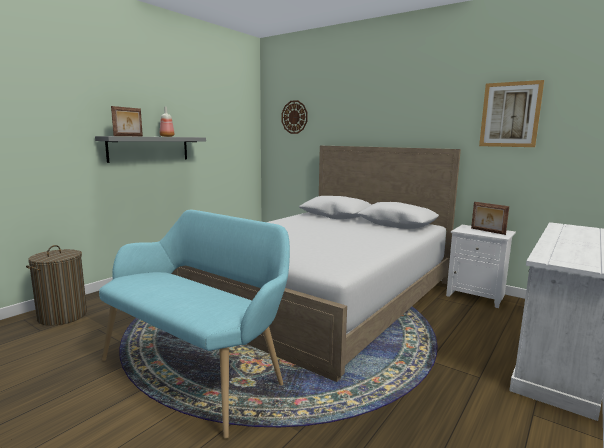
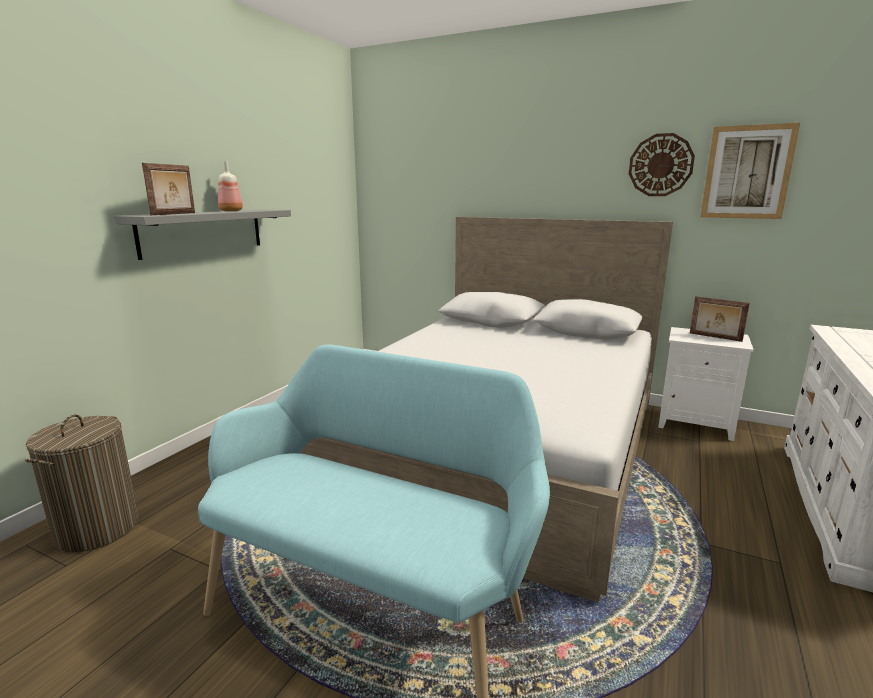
camera: 10 degrees left, 5 degrees up
wall clock [282,100,308,134] -> wall clock moved to [629,133,695,196]

